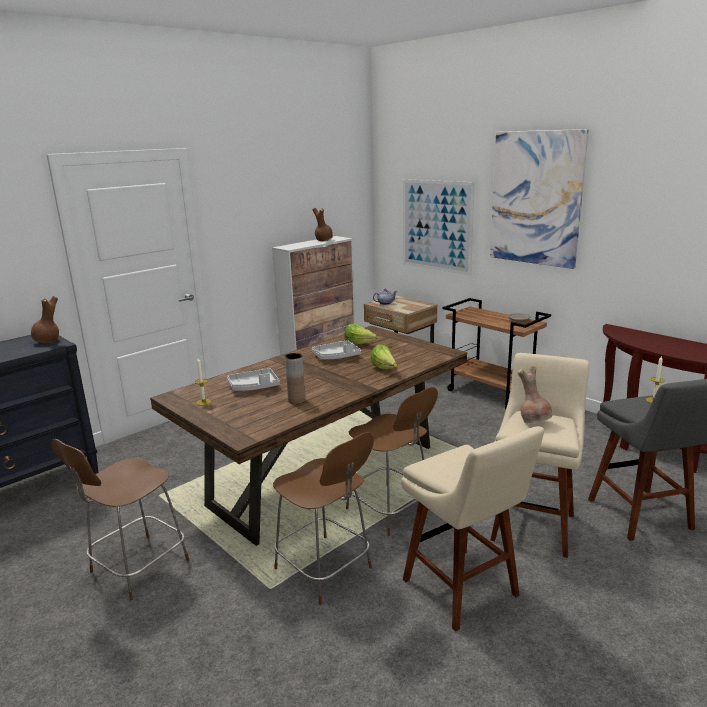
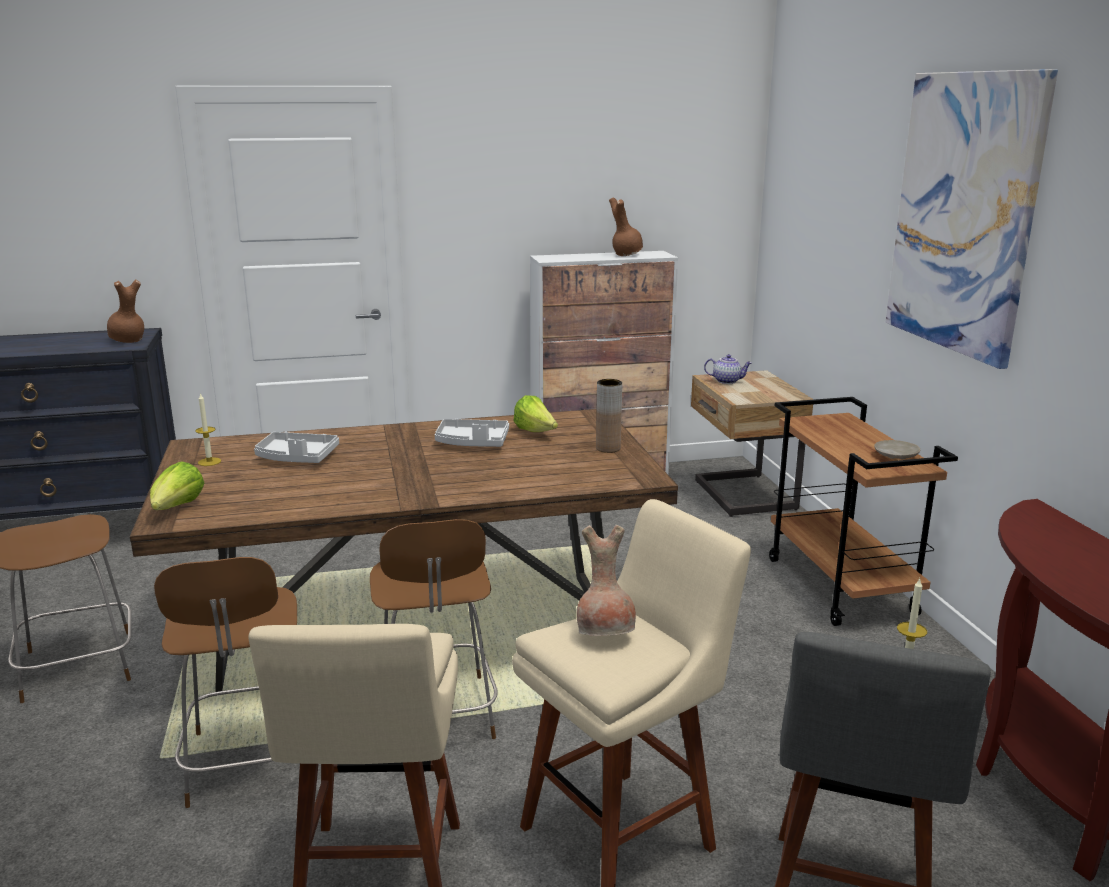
camera: 30 degrees right, 0 degrees up
brown vase [285,353,305,404] -> brown vase moved to [596,379,622,453]
lettuce [370,345,397,369] -> lettuce moved to [150,461,204,510]
picture [403,179,475,276] -> none

